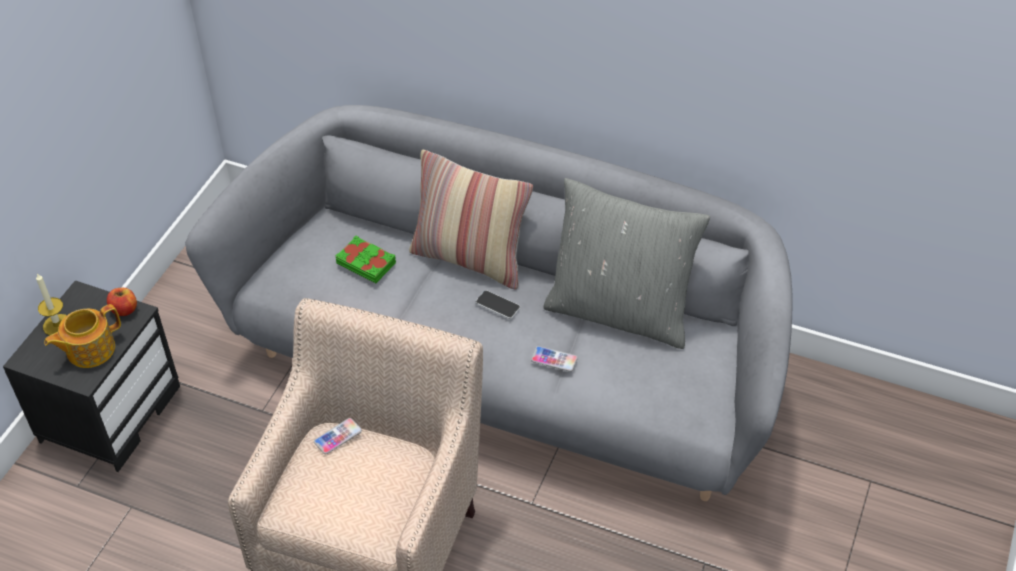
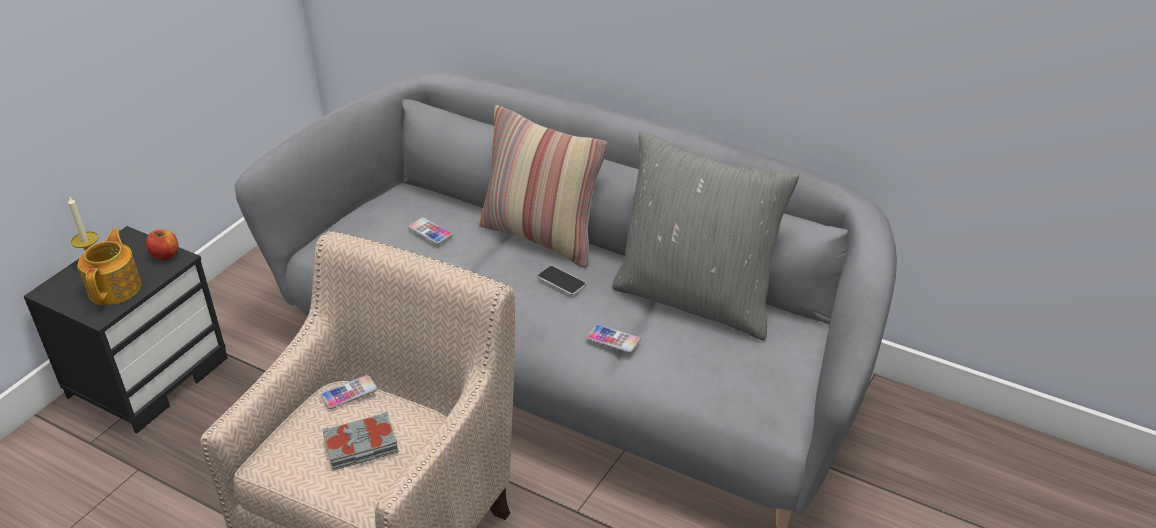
camera: 10 degrees right, 10 degrees down
teapot [44,304,121,368] -> teapot turned 120 degrees clockwise [78,229,142,305]
green book [335,236,396,283] -> phone [408,218,452,244]
none -> grey book [322,412,399,470]

